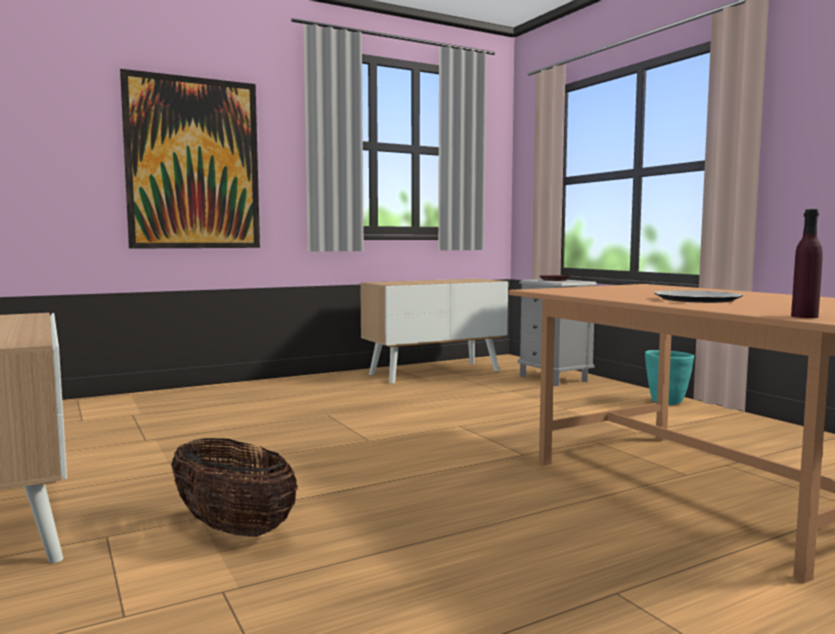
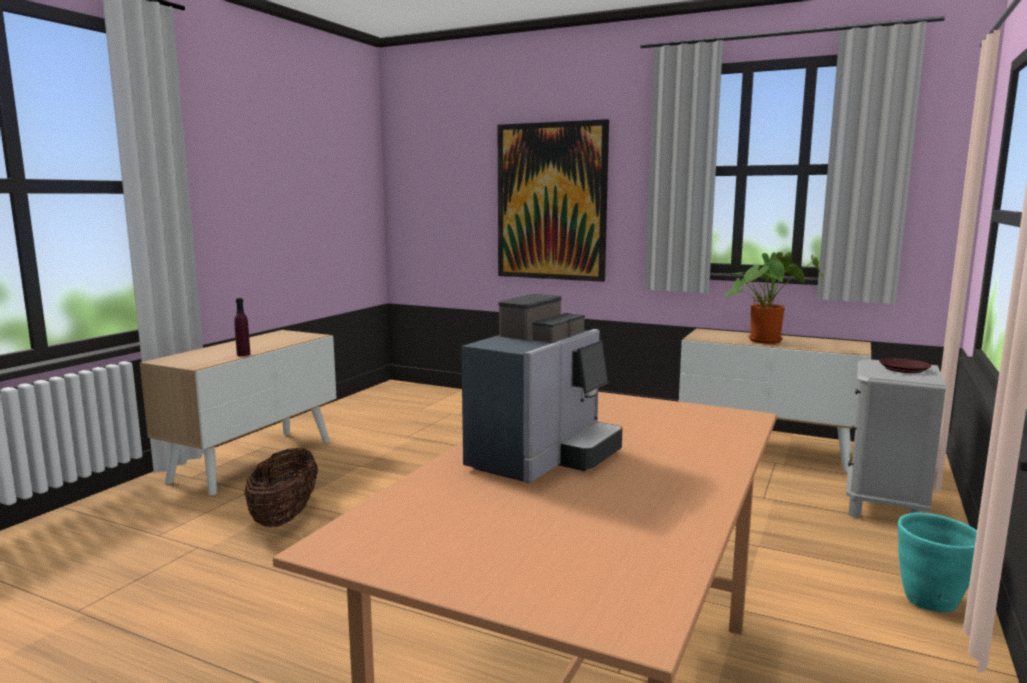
camera: 55 degrees right, 5 degrees up
plate [654,290,743,303] -> coffee machine [461,294,623,483]
purple bottle [791,209,823,318] -> purple bottle moved to [234,298,250,356]
none -> potted plant [724,252,823,344]

